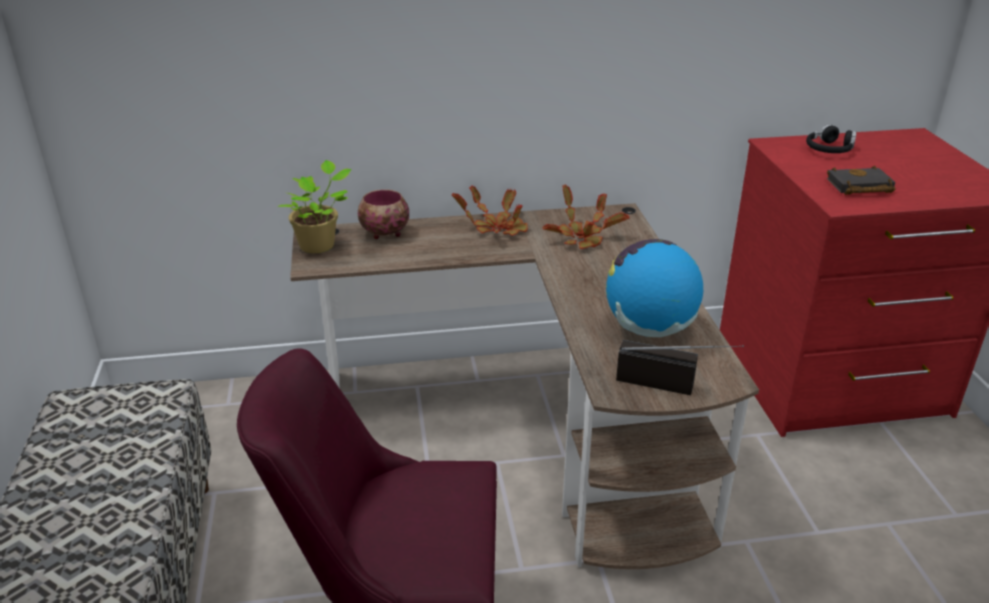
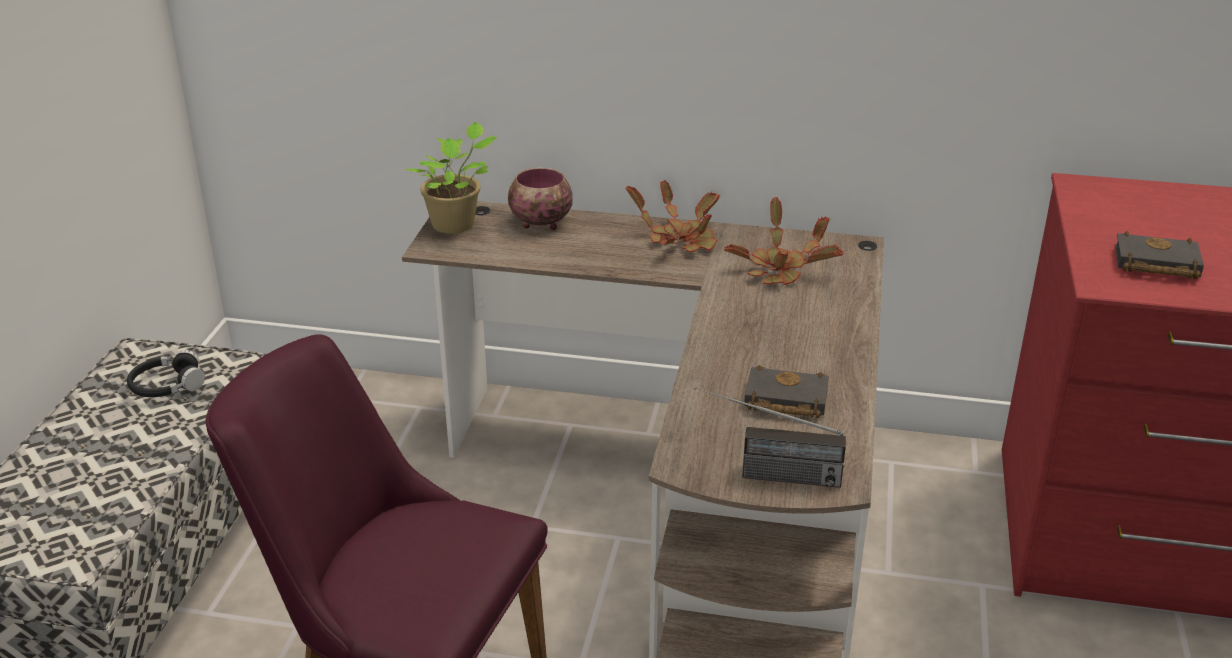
camera: 20 degrees right, 0 degrees up
globe [606,239,703,337] -> black book [744,365,829,418]
radio [616,340,744,395] -> radio turned 150 degrees clockwise [694,387,846,488]
black headphones [806,124,857,153] -> black headphones moved to [127,350,205,397]

